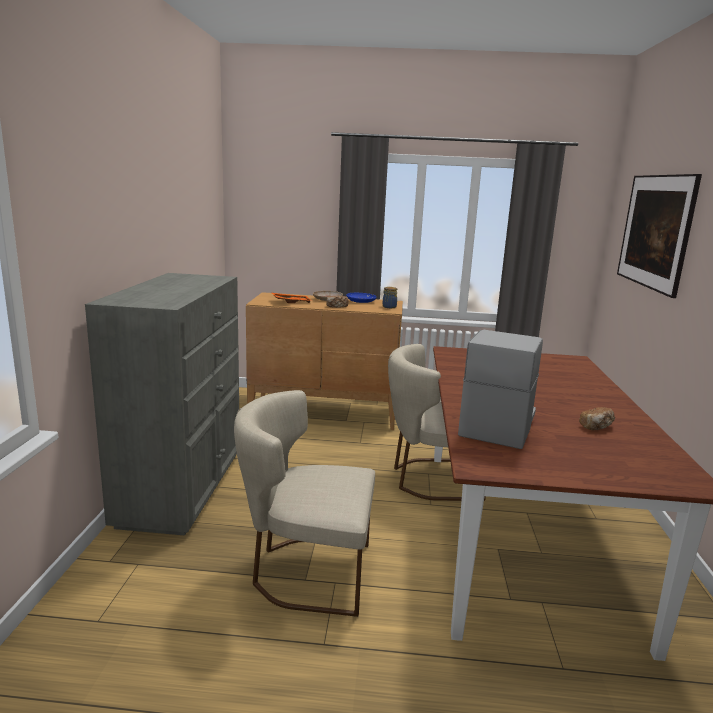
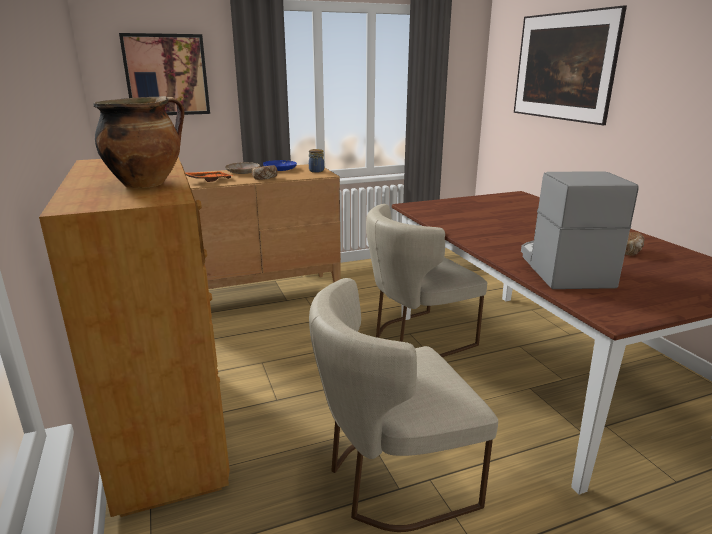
camera: 25 degrees left, 5 degrees up
grey dresser [85,273,239,536] -> brown dresser [39,157,230,517]
none -> cooking pot [94,96,184,188]
none -> picture [119,33,210,115]

